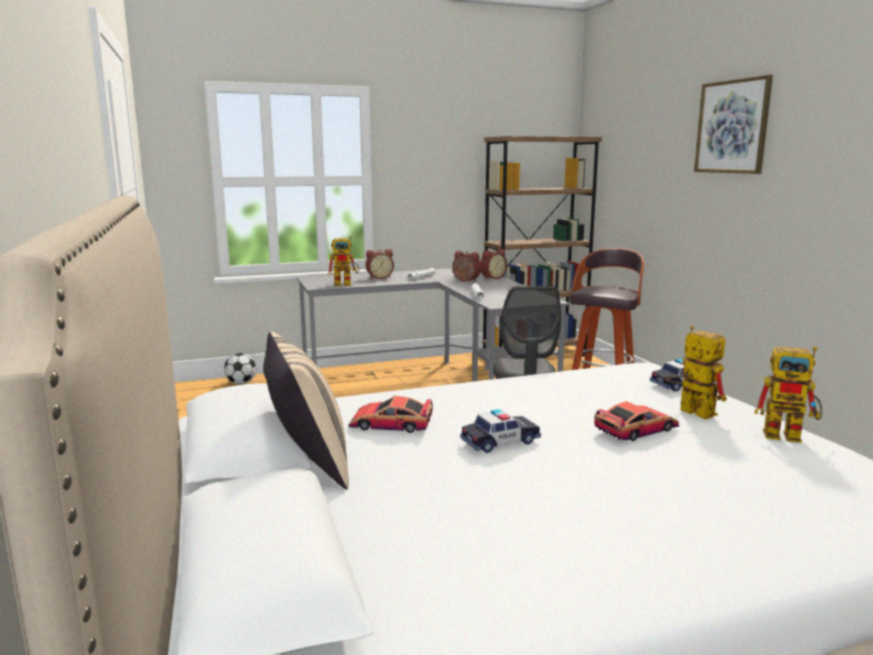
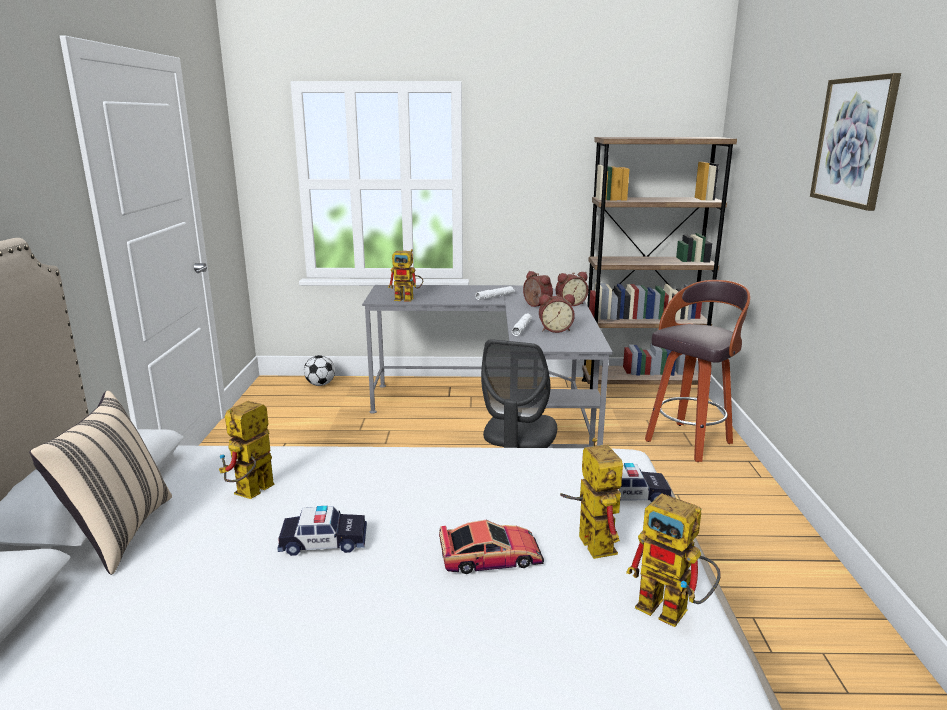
camera: 20 degrees right, 5 degrees up
toy car [348,396,433,433] -> toy robot [219,401,274,499]
alarm clock [366,249,394,279] -> alarm clock moved to [539,294,575,333]

